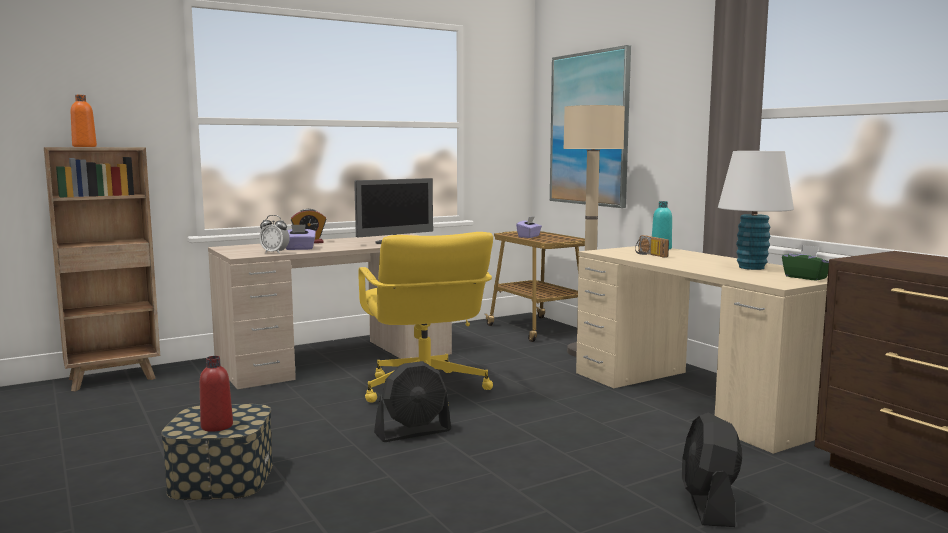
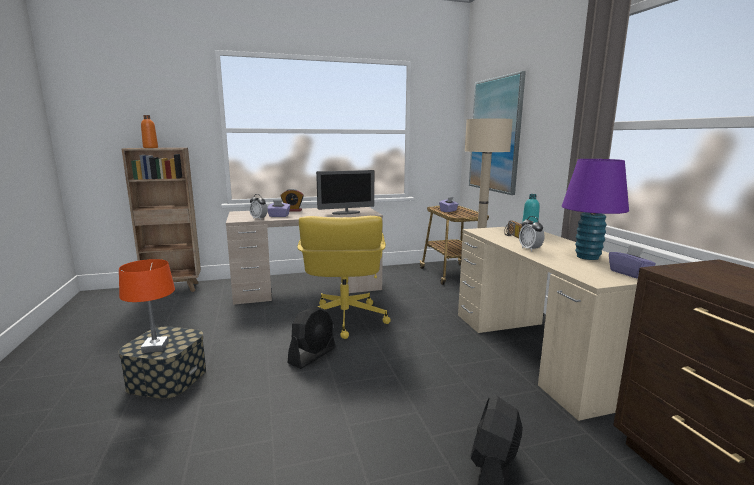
camera: 15 degrees right, 5 degrees up
red bottle [199,356,233,432] -> orange table lamp [119,259,175,353]
black fan [374,361,451,442] -> black fan turned 45 degrees counterclockwise [288,306,336,369]
white table lamp [718,151,794,270] -> purple table lamp [562,159,629,260]
green tissue box [782,245,829,280] -> purple tissue box [609,245,656,279]
none -> alarm clock [519,216,545,252]

